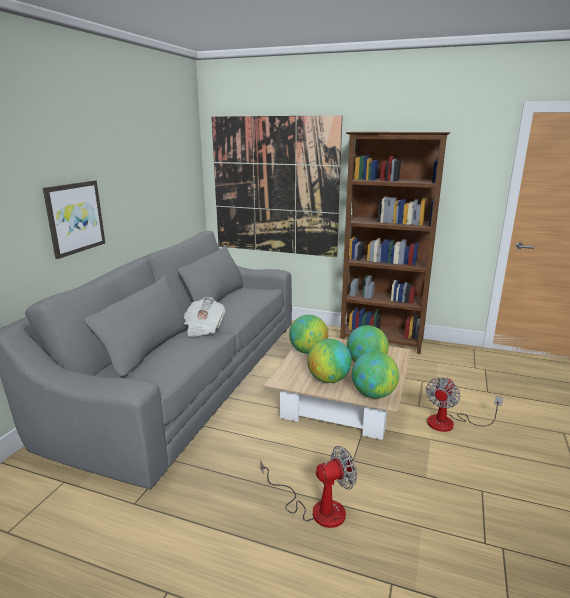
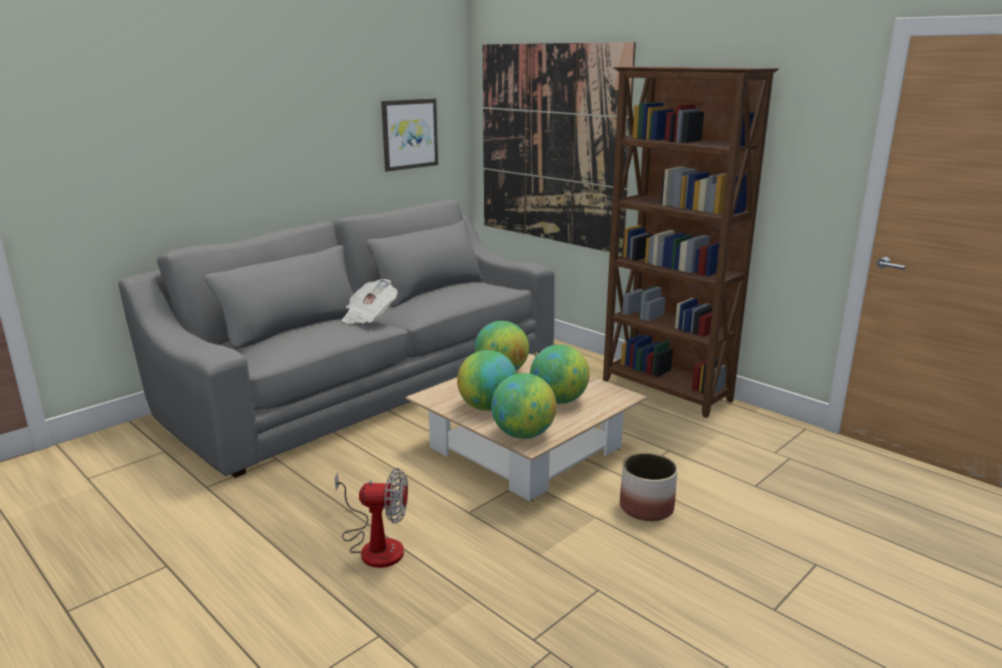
camera: 25 degrees right, 0 degrees up
picture [43,180,105,259] -> picture moved to [381,98,438,172]
fan [426,377,503,432] -> planter [620,453,678,521]

